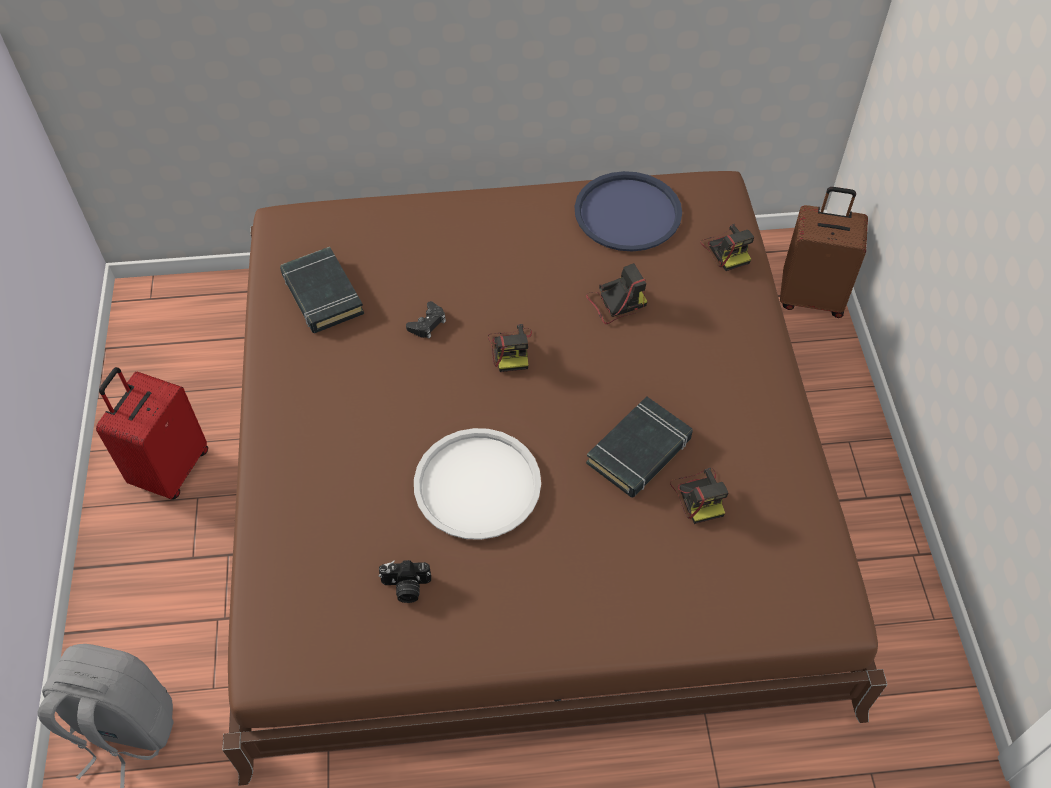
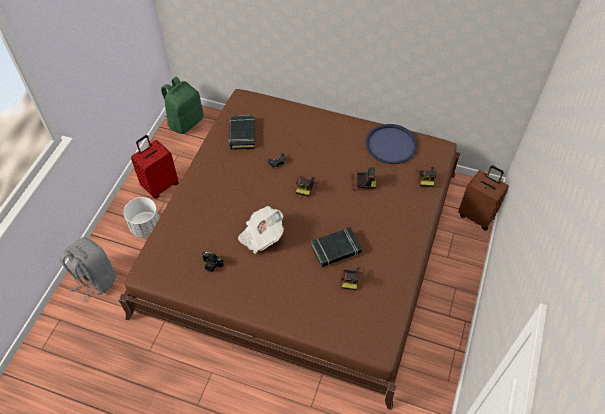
camera: 25 degrees right, 0 degrees up
white tray [414,428,541,540] -> newspaper [238,206,284,254]
none -> white planter [124,197,160,238]
none -> green backpack [161,77,203,134]

